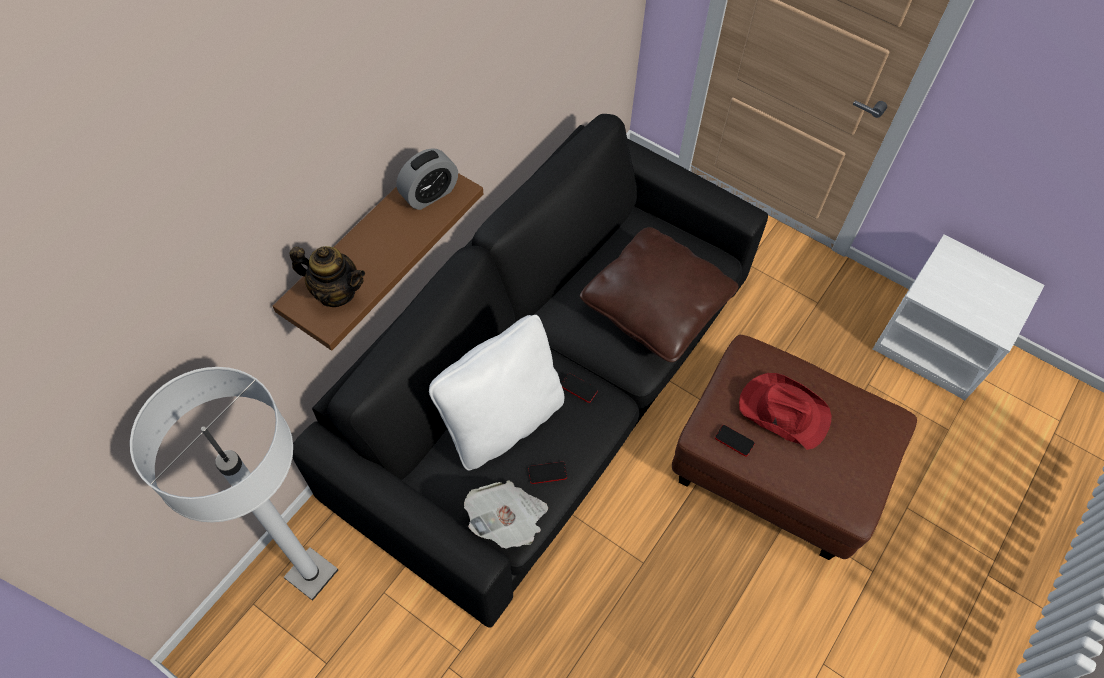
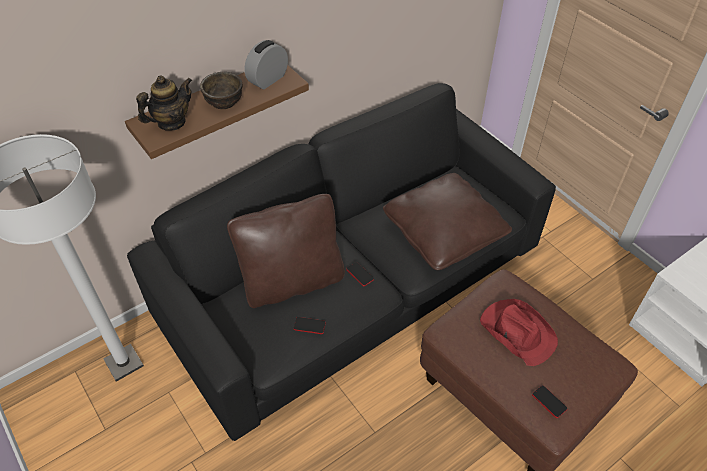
camera: 20 degrees right, 10 degrees down
teapot [290,246,365,307] -> teapot turned 75 degrees counterclockwise [136,75,192,131]
alarm clock [396,148,458,210] -> alarm clock turned 150 degrees clockwise [244,40,288,89]
white pillow [429,315,564,470] -> brown pillow [227,194,345,308]
newspaper [464,481,548,549] -> none
phone [715,425,755,457] -> phone moved to [532,385,567,418]
none -> brown bowl [200,72,243,109]

